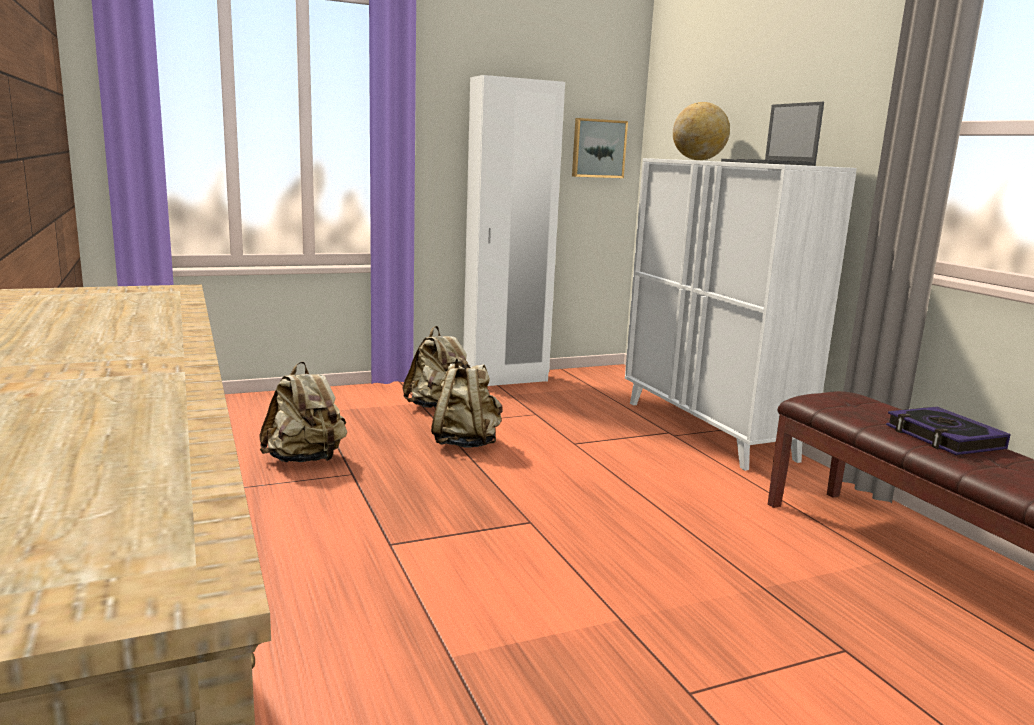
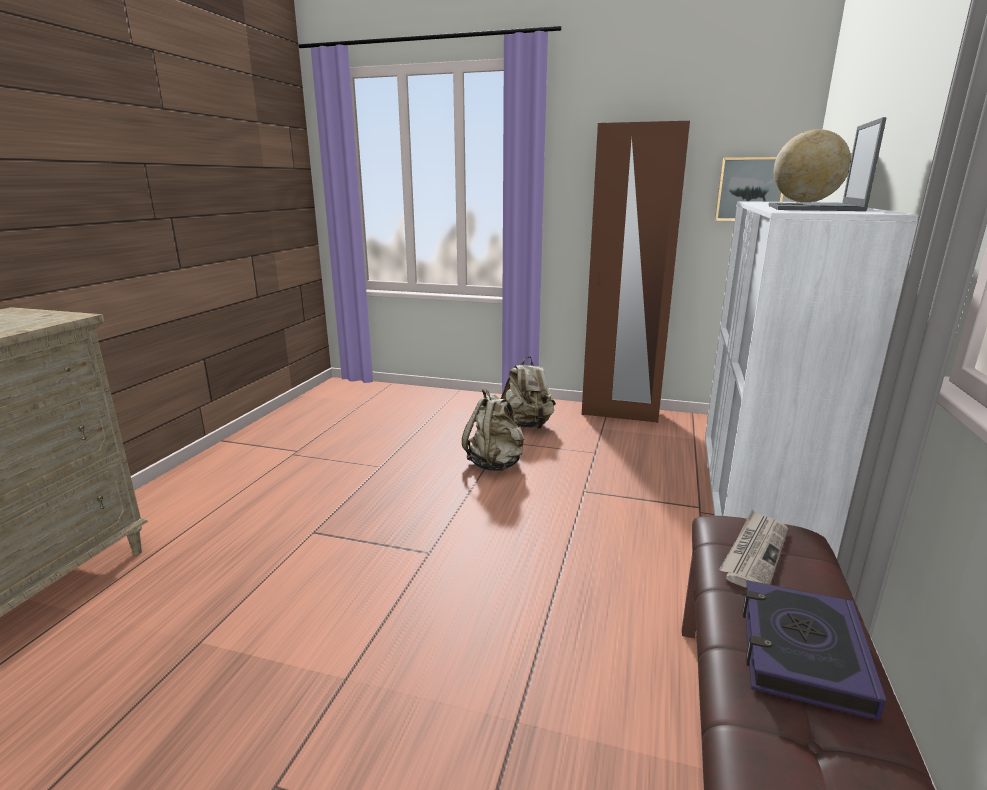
camera: 40 degrees right, 5 degrees up
beige backpack [259,362,347,463] -> none
white wardrobe [463,75,565,386] -> brown wardrobe [582,121,690,423]
none -> newspaper [719,510,788,588]

